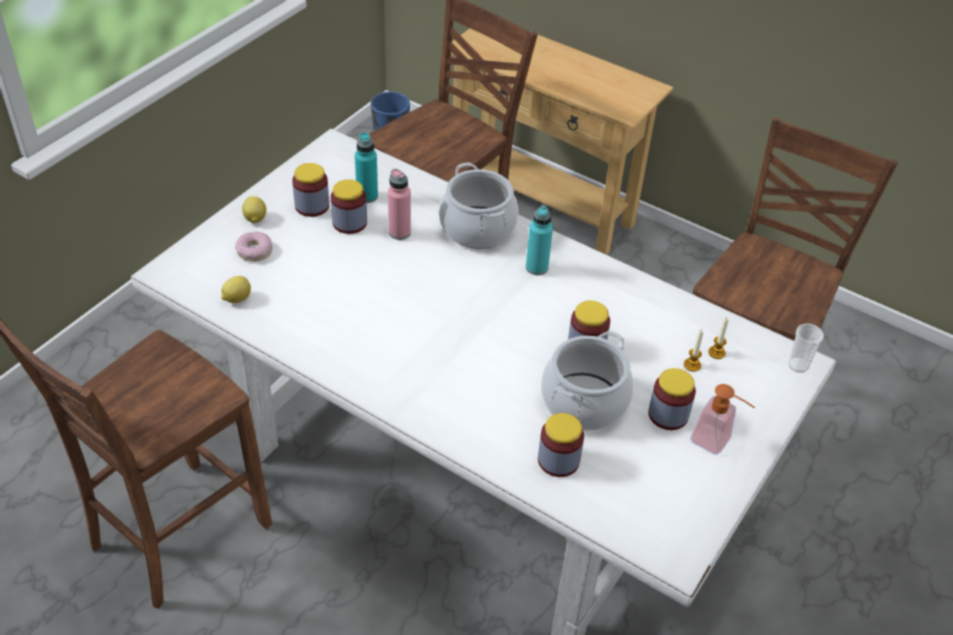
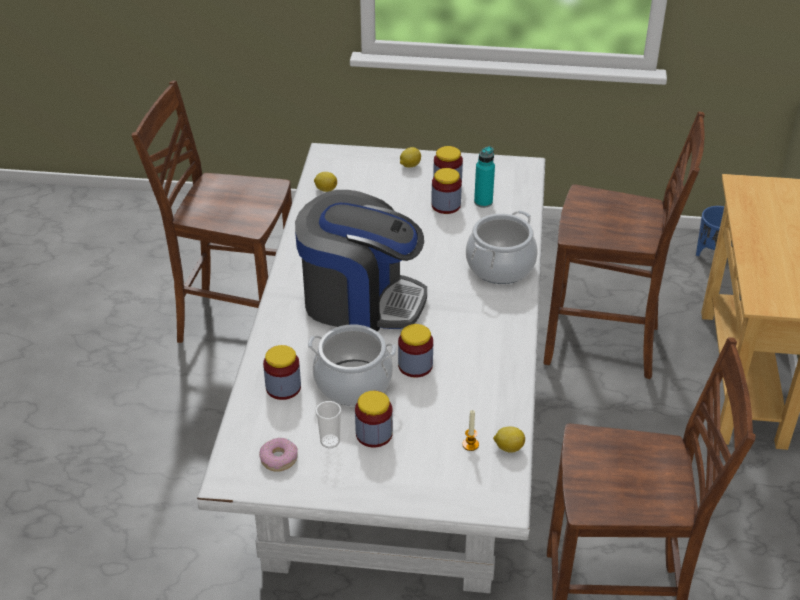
camera: 65 degrees right, 5 degrees down
donut [235,232,272,261] -> donut moved to [259,438,298,472]
pink bottle [388,169,411,240] -> none
turquoise bottle [526,205,553,275] -> none
candle [684,329,704,372] -> none
soap dispenser [690,384,755,455] -> none
cup [788,324,824,373] -> cup moved to [315,401,341,448]
none -> coffee machine [295,190,427,331]
none -> lemon [493,426,525,453]

